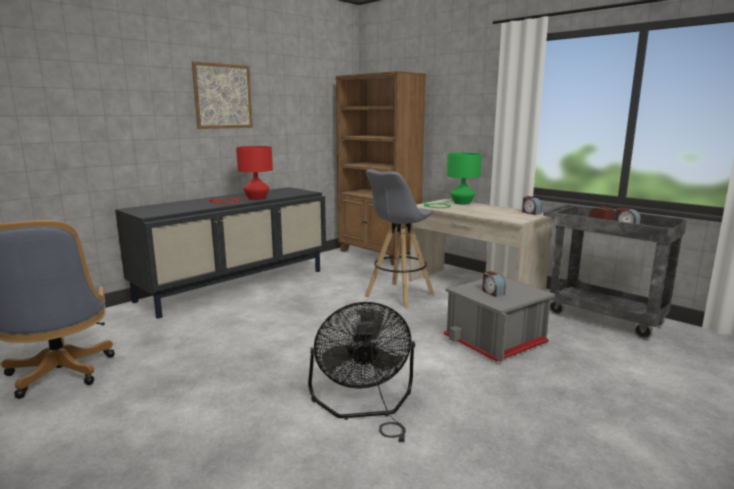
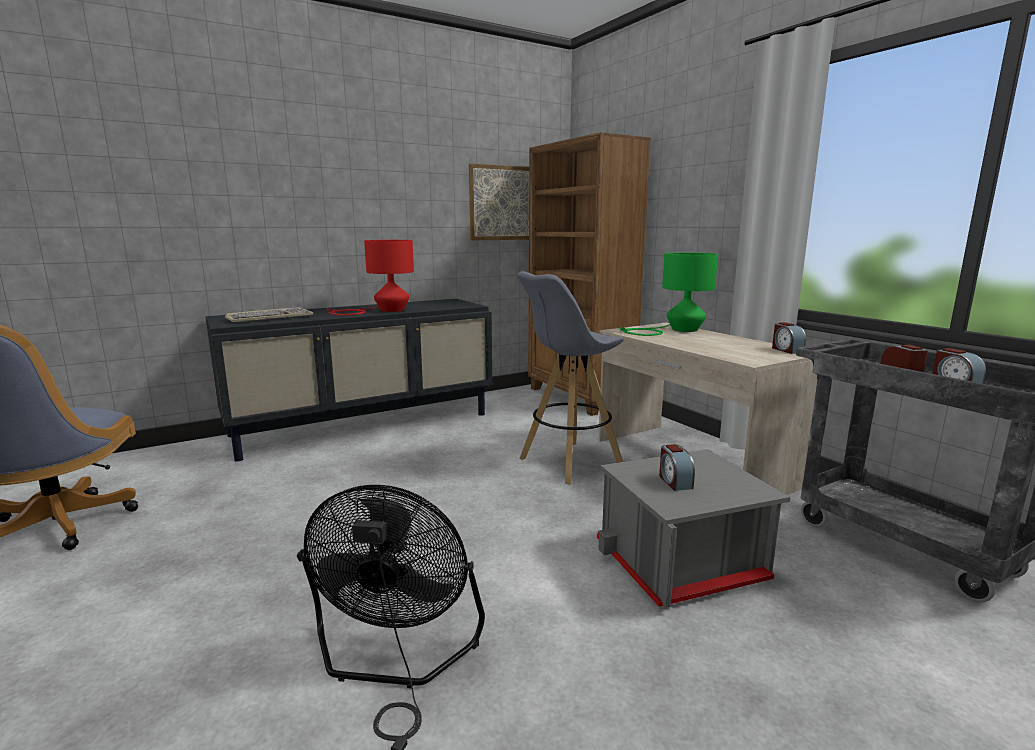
camera: 15 degrees right, 0 degrees up
picture [192,61,253,129] -> picture moved to [469,163,529,241]
none -> keyboard [225,307,313,322]

